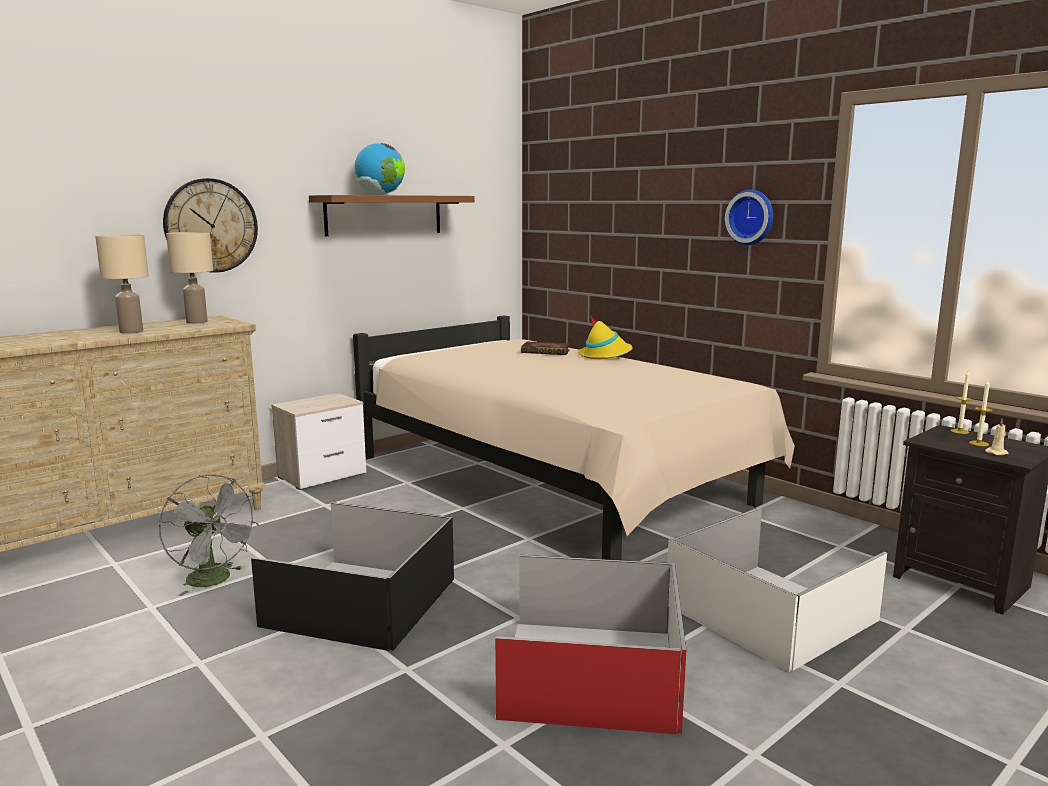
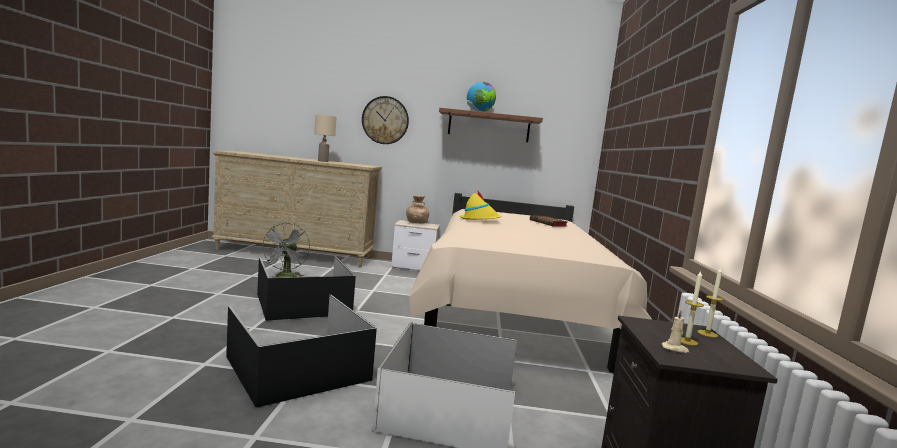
camera: 45 degrees right, 5 degrees down
beige table lamp [166,232,213,323] -> none
red storage box [494,555,686,734] -> black storage box [226,295,377,408]
yellow hat [578,315,633,359] -> yellow hat moved to [460,191,502,220]
wall clock [725,189,773,245] -> none
none -> brown vase [406,195,429,224]

